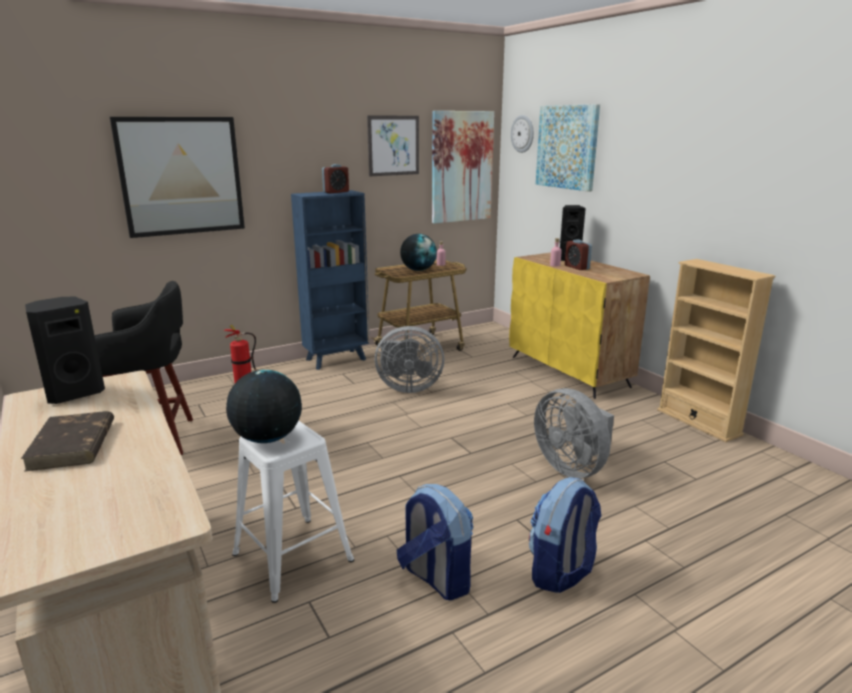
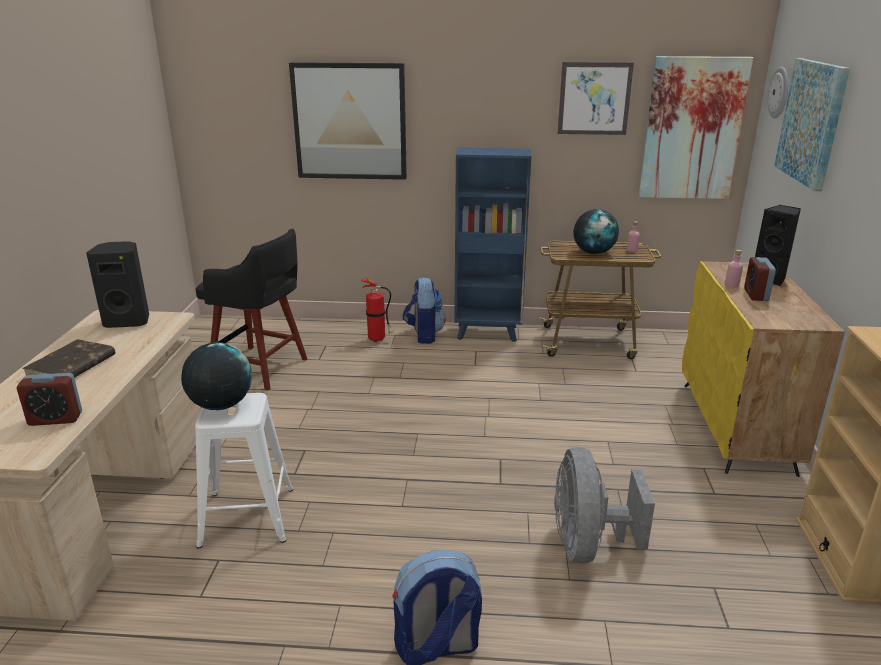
camera: 35 degrees right, 5 degrees up
alarm clock [322,164,349,193] -> alarm clock moved to [17,373,82,426]
grey fan [375,326,444,393] -> none
backpack [396,484,473,601] -> backpack moved to [403,277,446,344]

